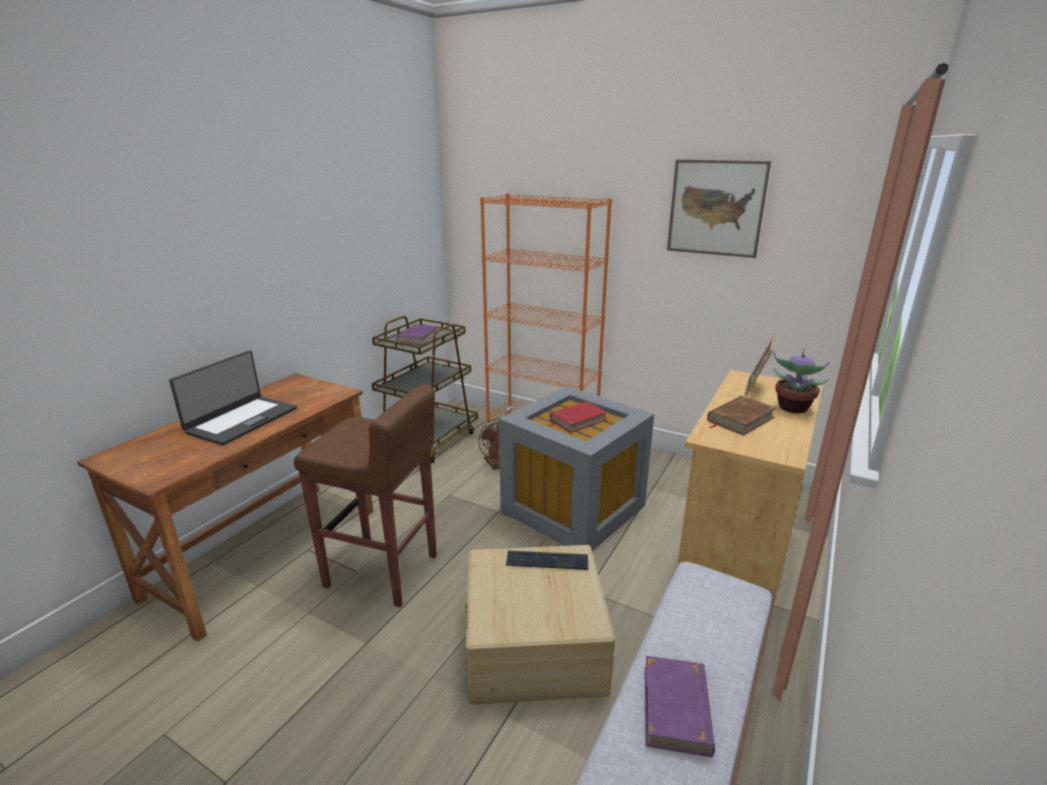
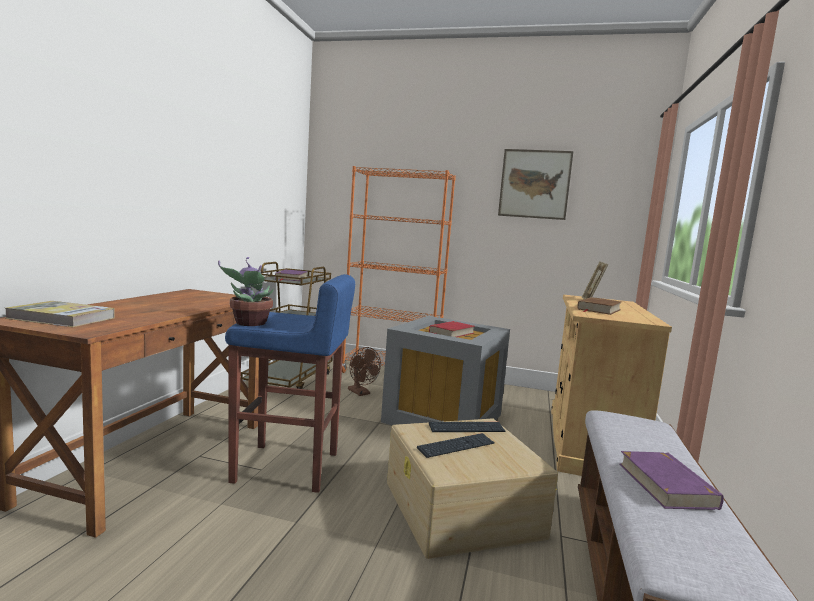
camera: 15 degrees left, 15 degrees down
laptop [169,350,297,445] -> none
brown stool [294,384,437,607] -> blue stool [225,274,355,493]
potted plant [773,348,829,413] -> potted plant moved to [218,257,274,326]
none -> book [5,301,115,327]
none -> keyboard [417,433,495,458]

